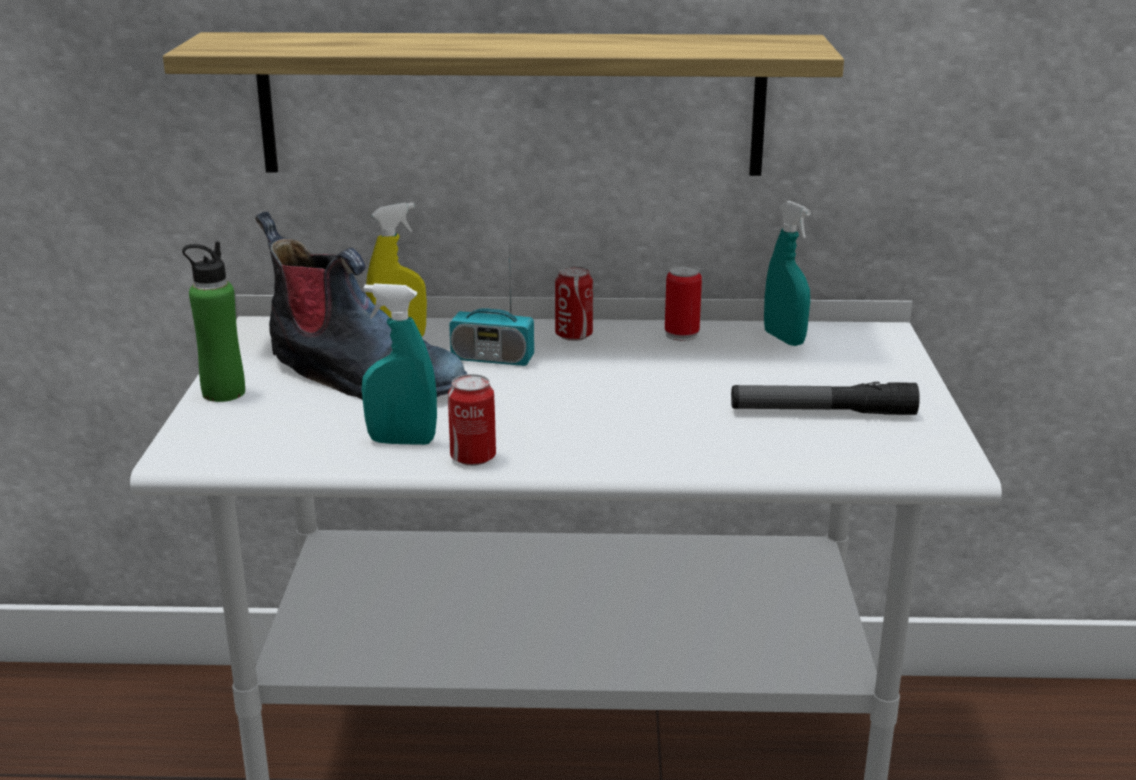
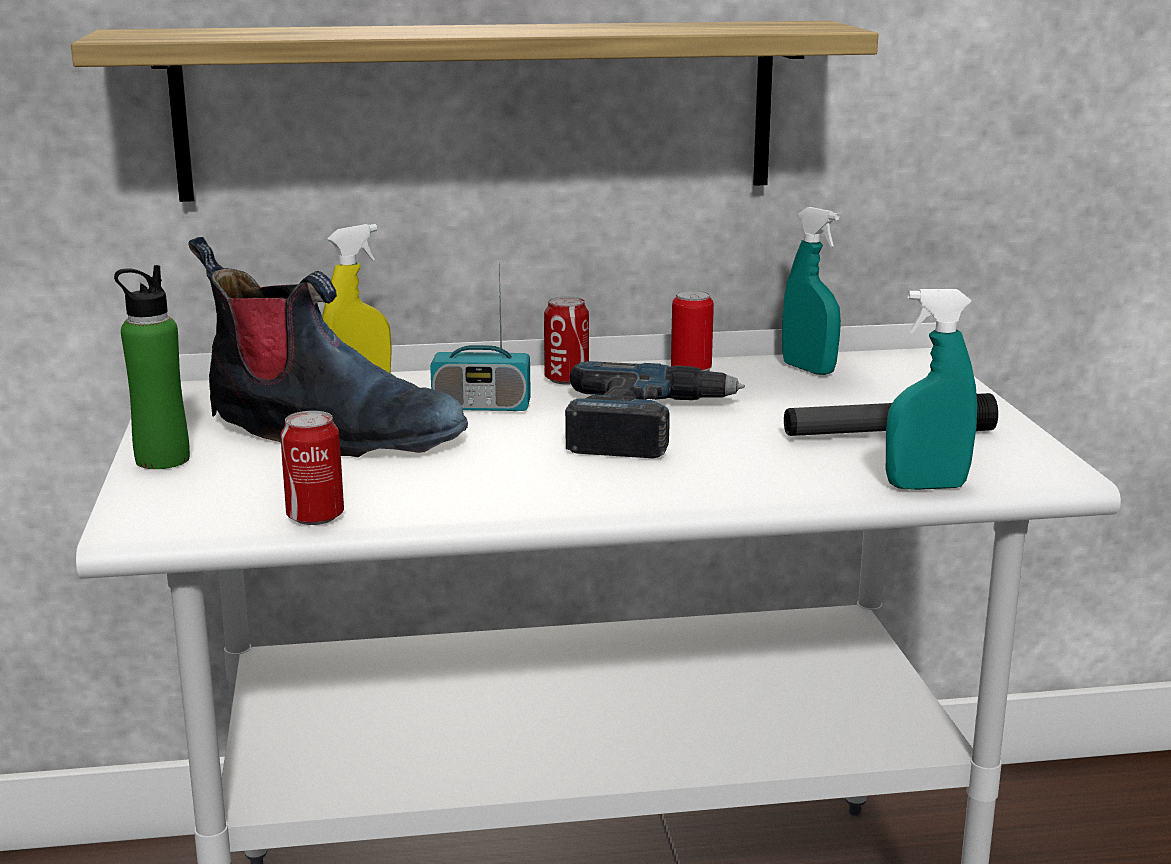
camera: 10 degrees left, 5 degrees down
turquoise spray bottle [362,283,437,445] -> turquoise spray bottle moved to [886,289,977,490]
can [448,374,496,466] -> can moved to [281,411,344,525]
none -> power drill [565,361,745,458]

